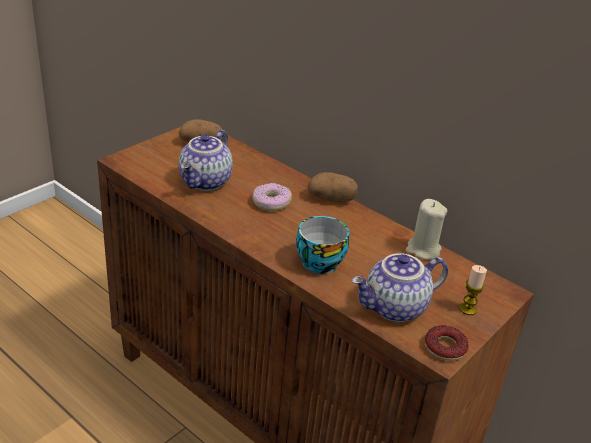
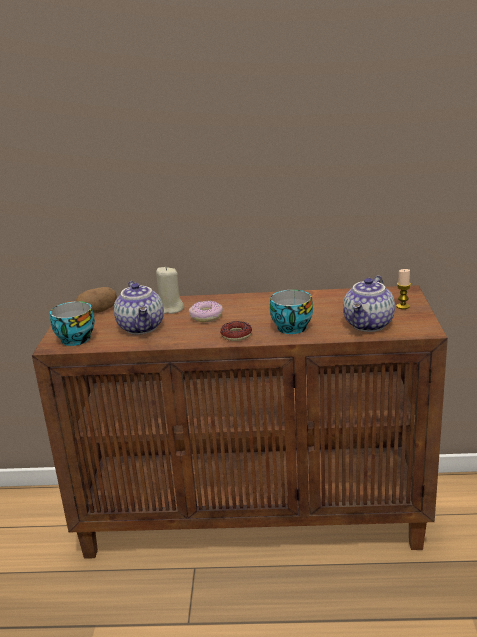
camera: 35 degrees left, 10 degrees down
potato [308,172,358,202] -> none
beige candle [406,199,447,260] -> beige candle moved to [156,266,184,314]
donut [425,325,469,361] -> donut moved to [220,321,252,341]
none -> cup [50,301,95,346]

